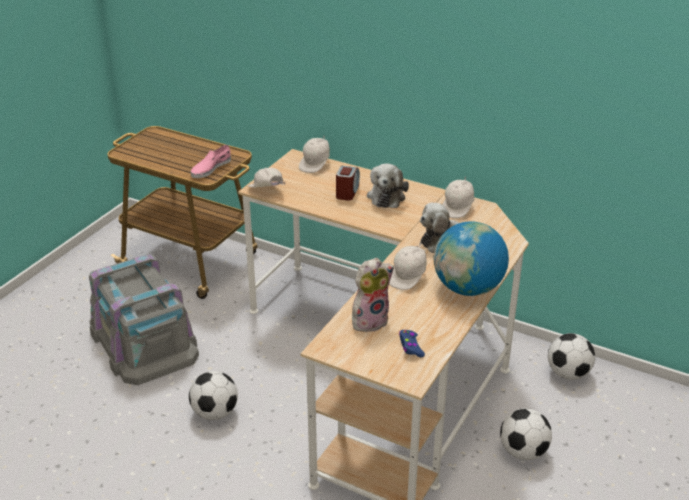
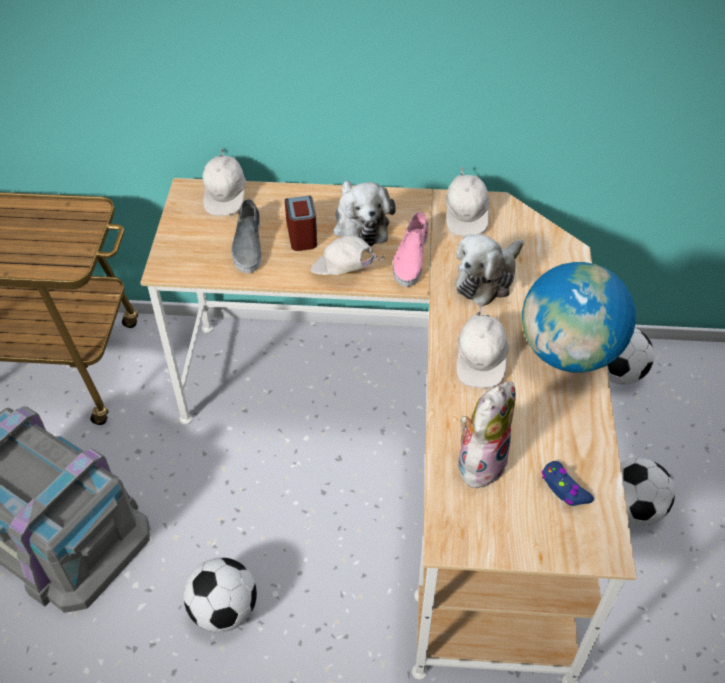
camera: 25 degrees left, 15 degrees up
pink shoe [191,145,231,178] -> pink shoe moved to [393,212,428,287]
white cap [248,168,286,187] -> white cap moved to [311,235,385,275]
none -> grey shoe [232,199,262,273]

